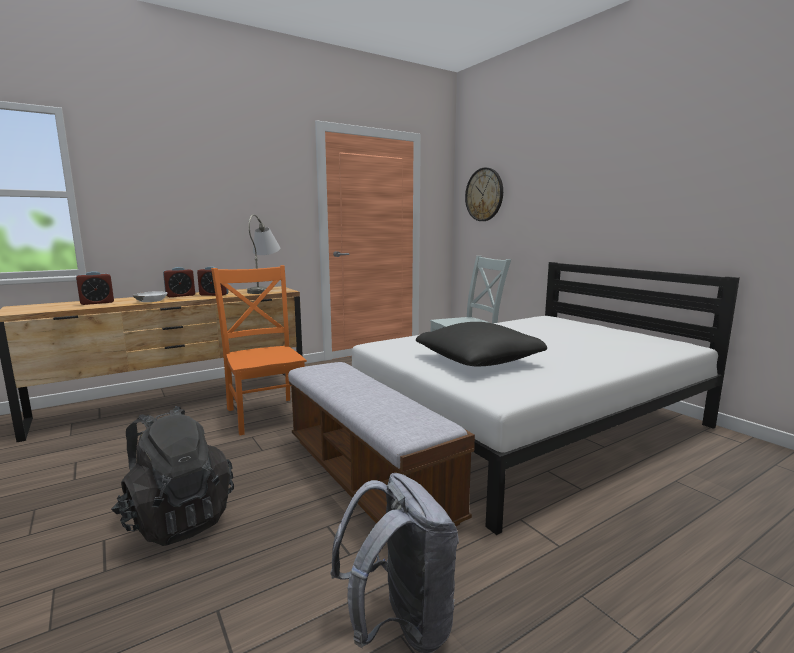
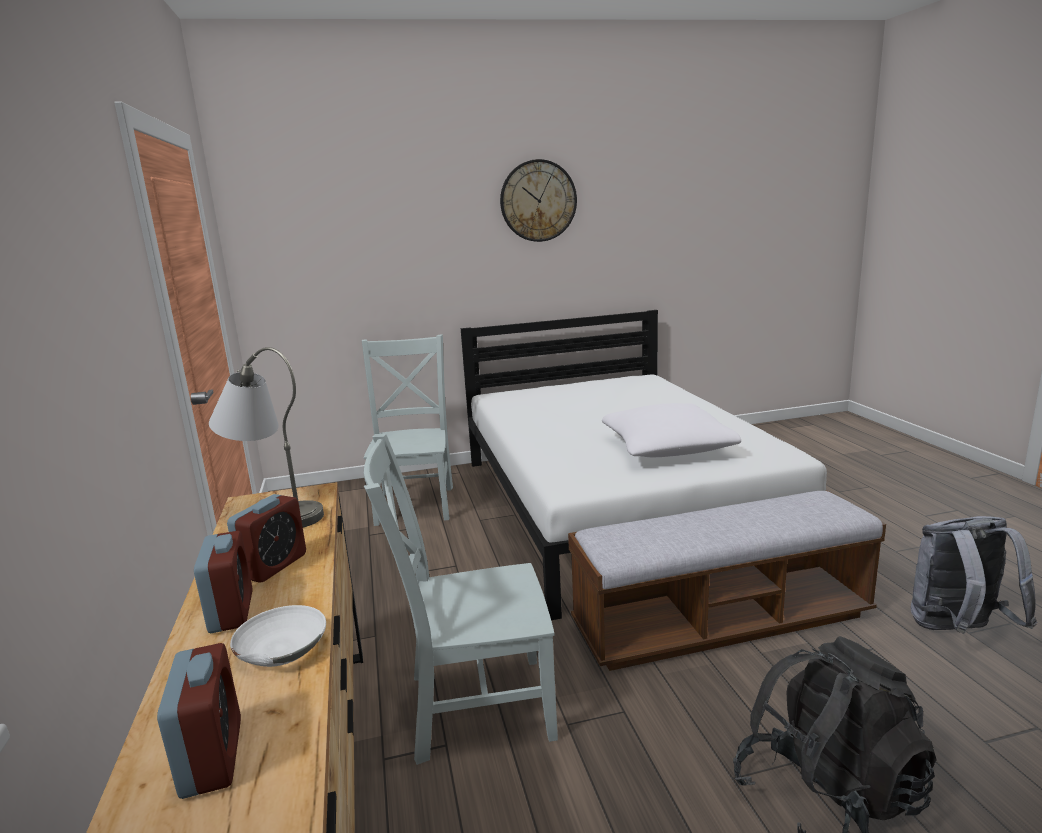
camera: 70 degrees left, 5 degrees up
orange chair [211,265,307,435] -> grey chair [364,434,558,765]
black pillow [416,322,547,366] -> white pillow [602,403,741,457]
wall clock [465,168,503,221] -> wall clock moved to [500,159,577,242]

